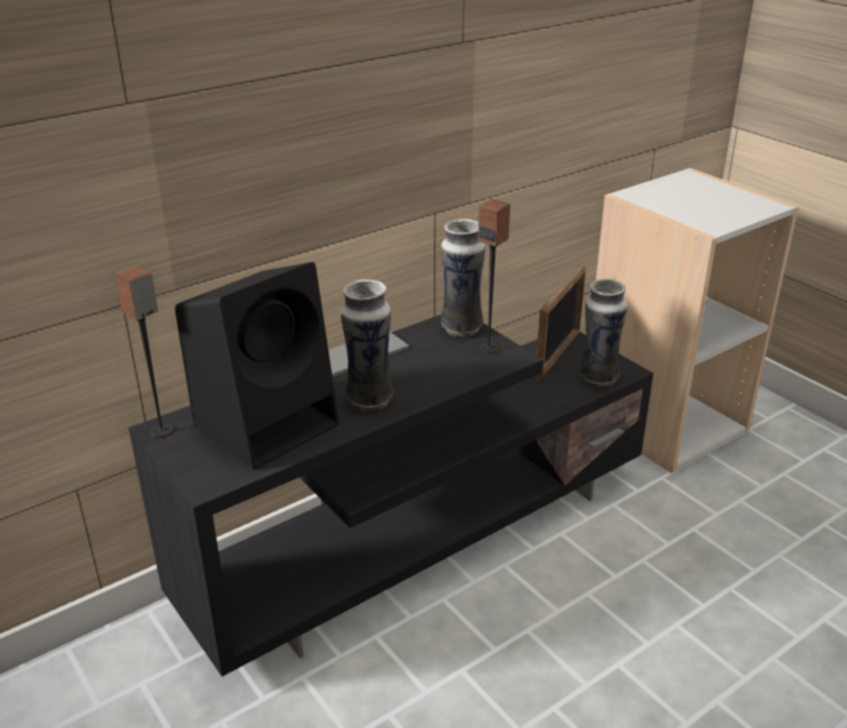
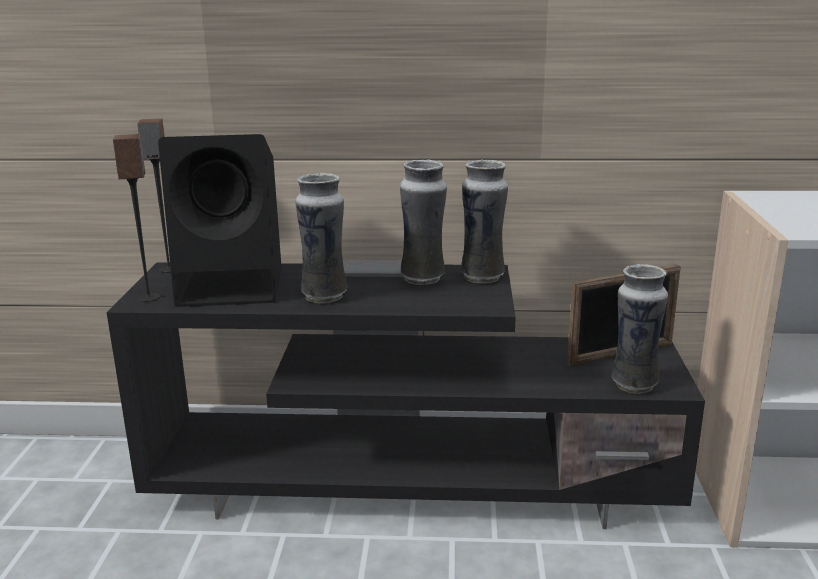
camera: 40 degrees right, 10 degrees down
speaker [478,199,510,354] -> speaker moved to [113,134,160,302]
none -> vase [400,159,447,285]

